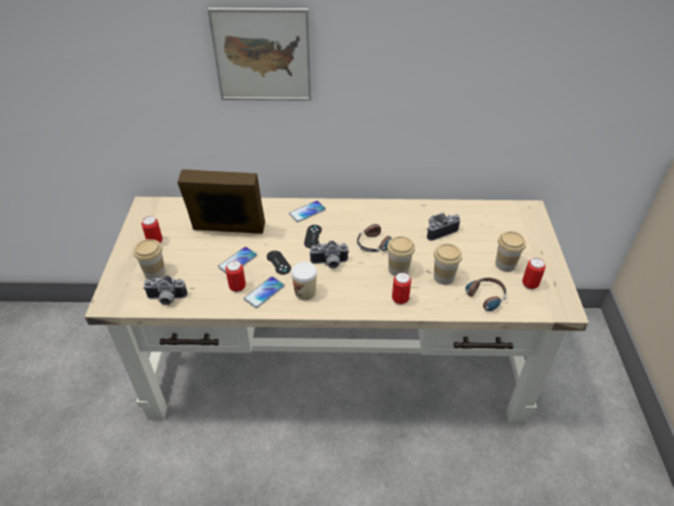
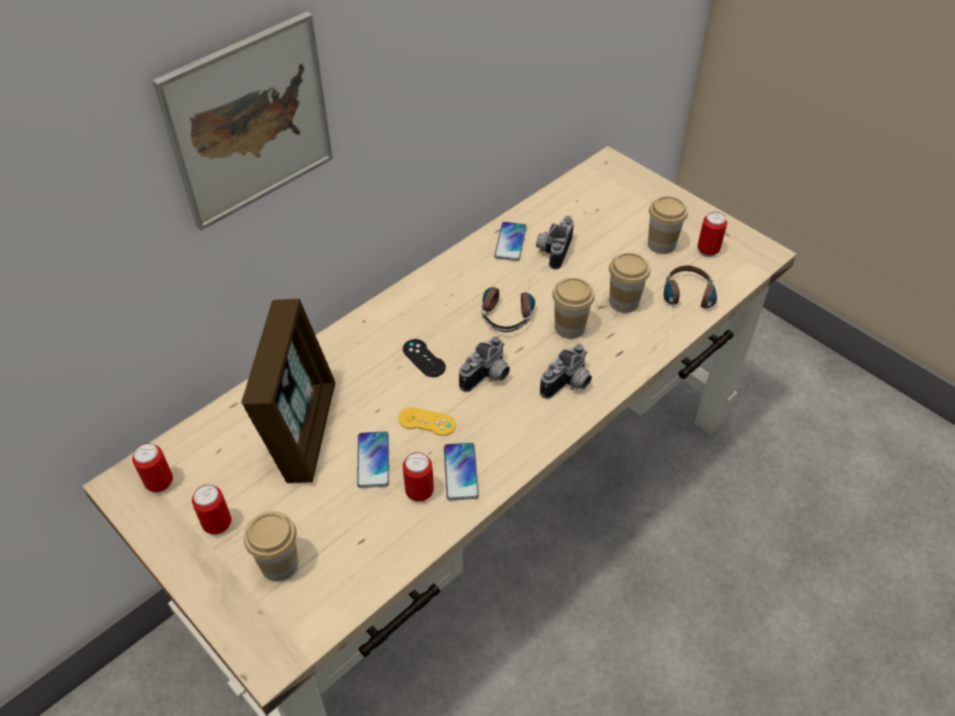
camera: 45 degrees left, 5 degrees up
camera [143,275,187,305] -> camera moved to [540,344,592,399]
picture frame [177,169,265,234] -> picture frame turned 135 degrees clockwise [242,298,335,483]
black game controller [267,251,291,275] -> yellow game controller [398,407,456,436]
phone [289,201,326,222] -> phone moved to [494,222,527,261]
cup [291,262,317,300] -> none
can [392,272,411,305] -> can moved to [132,443,173,493]

